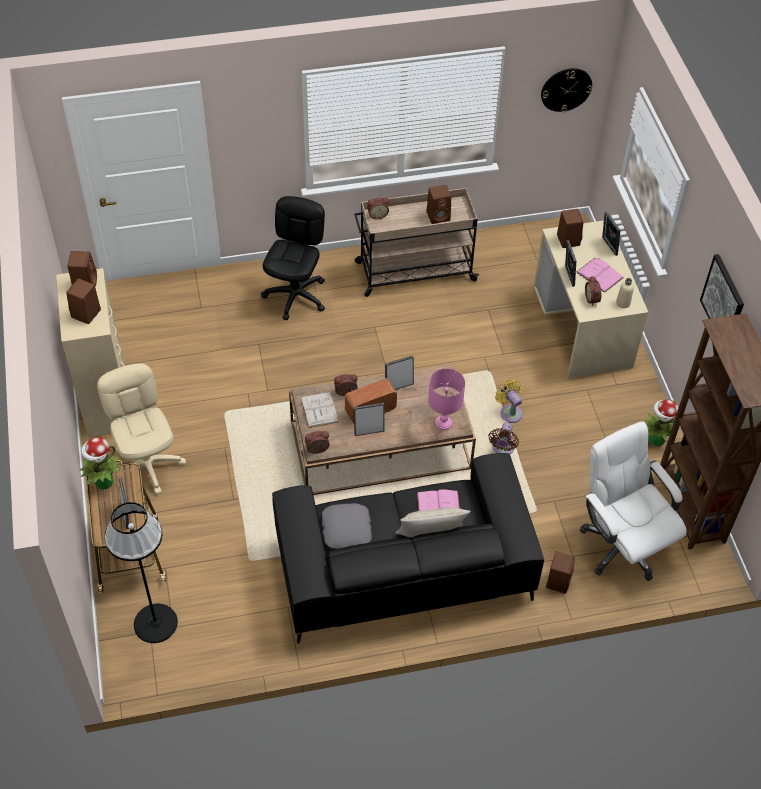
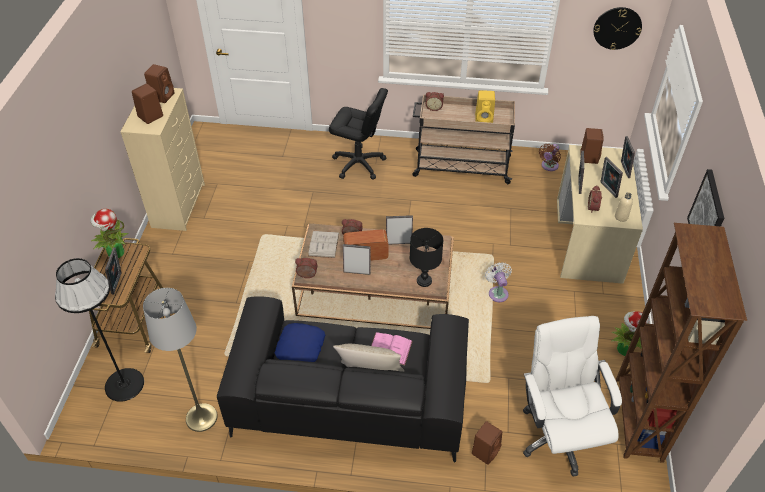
camera: 20 degrees right, 5 degrees down
beige office chair [97,363,186,494] -> none
black office chair [261,196,325,320] -> black office chair turned 75 degrees clockwise [329,88,388,180]
grey pillow [322,503,372,549] -> blue pillow [275,323,325,362]
brown speaker [427,185,451,224] -> yellow speaker [475,90,495,123]
pink table lamp [428,368,465,430] -> black table lamp [410,228,443,287]
brown fan [489,423,519,454] -> brown fan moved to [539,144,561,171]
yellow fan [495,379,522,423] -> white fan [485,262,512,302]
pink book [576,258,623,293] -> picture frame [600,157,623,198]
none -> grey floor lamp [143,288,218,432]

